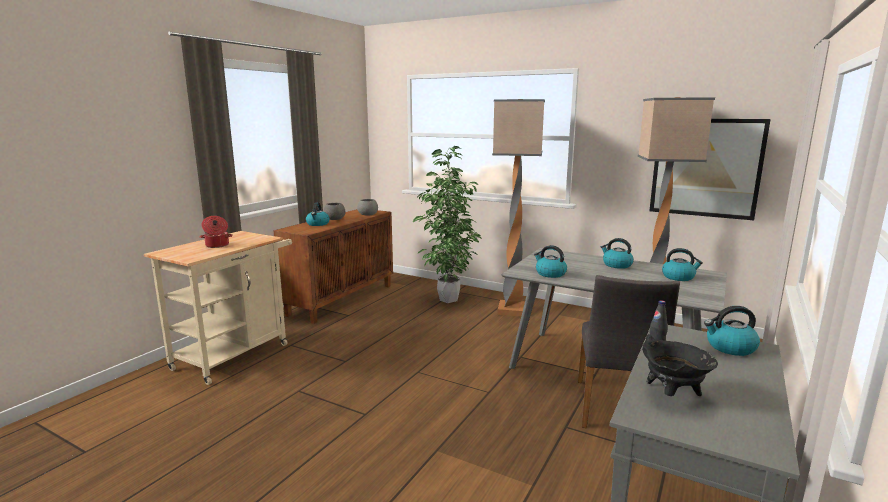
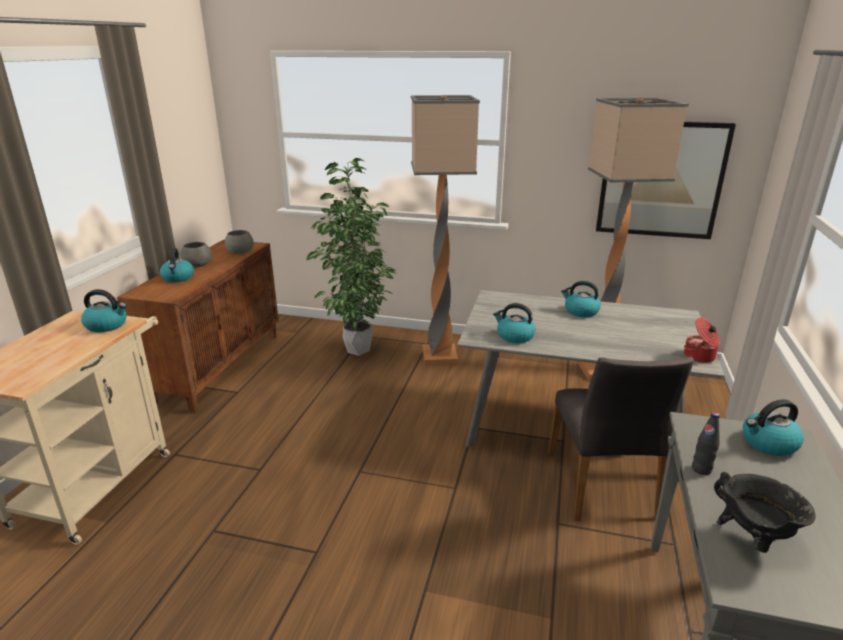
camera: 15 degrees left, 10 degrees up
cooking pot [200,216,233,248] -> cooking pot moved to [684,317,720,363]
kettle [662,248,703,281] -> kettle moved to [81,289,127,332]

